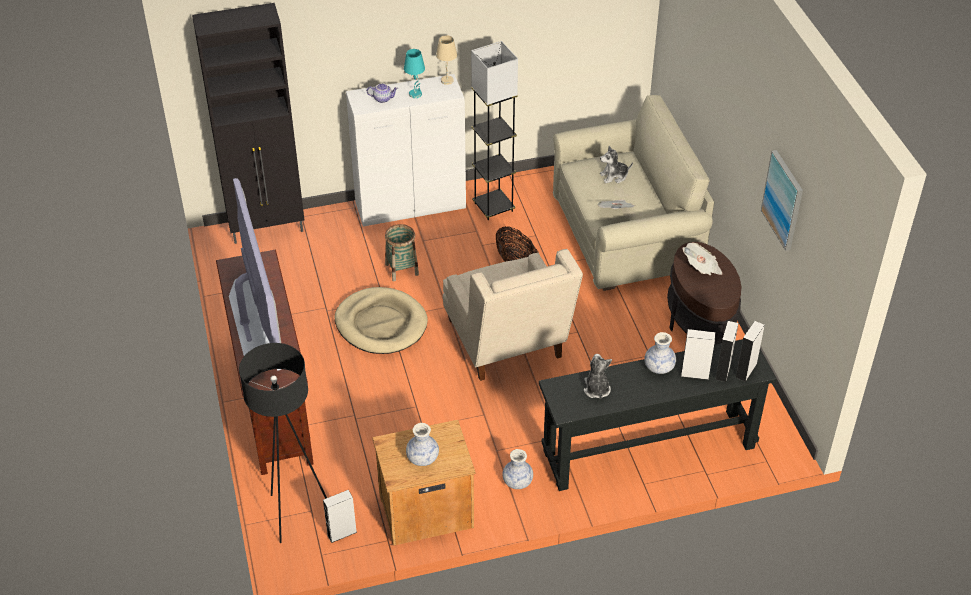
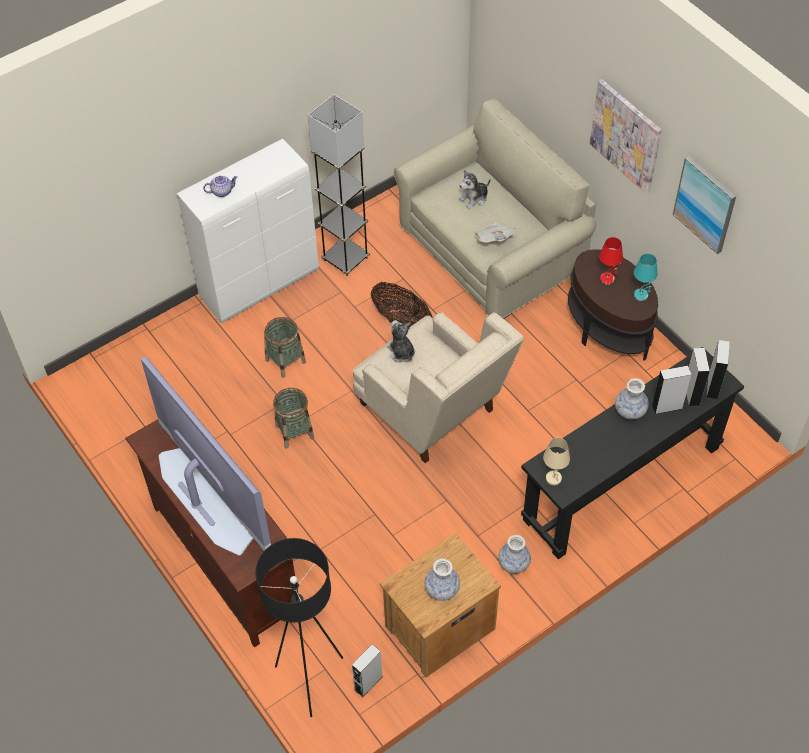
camera: 20 degrees left, 10 degrees up
black cabinet [192,3,304,244] -> none
beige dog bed [335,287,428,354] -> basket [273,388,314,448]
turquoise table lamp [404,49,425,98] -> turquoise table lamp moved to [634,254,657,301]
beige table lamp [436,35,457,85] -> beige table lamp moved to [543,438,570,485]
plush toy [584,354,612,399] -> plush toy moved to [387,320,415,362]
newspaper [682,243,723,276] -> red table lamp [599,237,623,285]
none -> picture [590,79,662,194]

